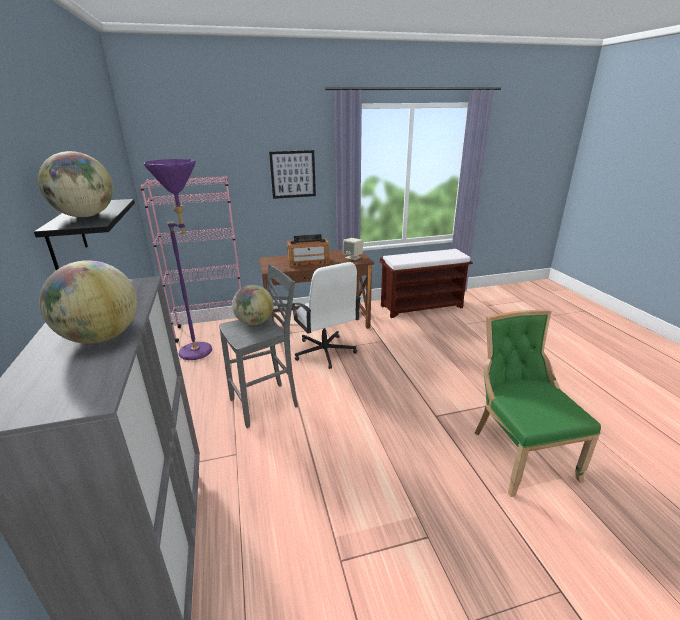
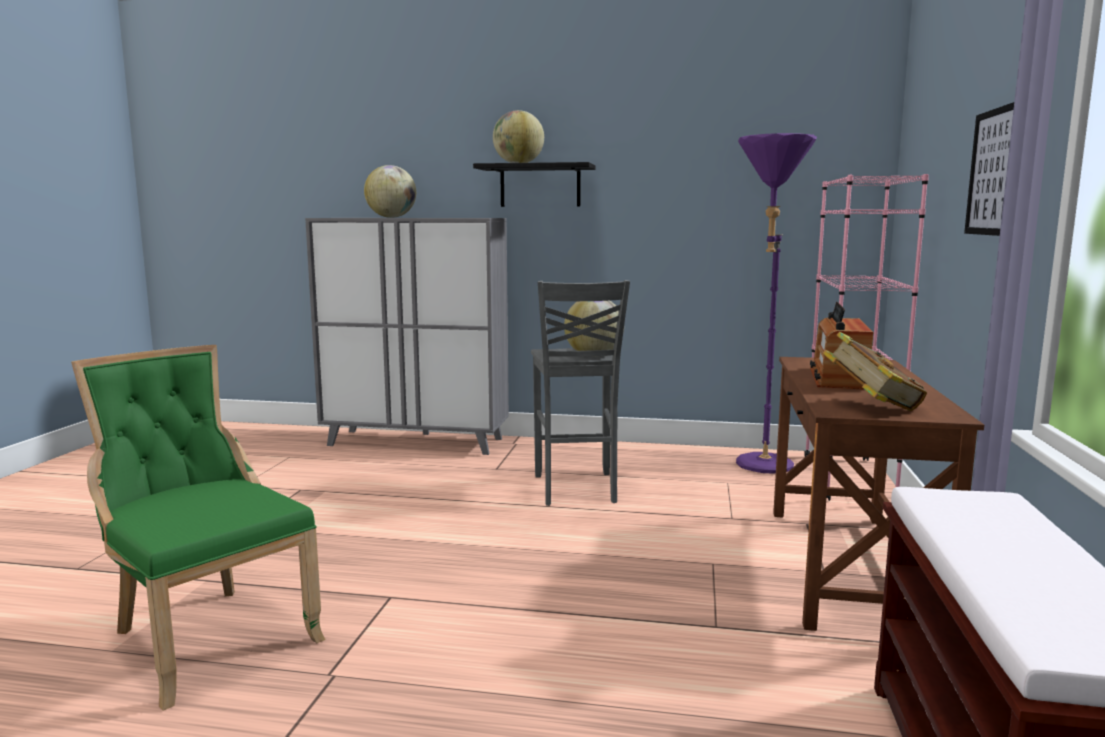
camera: 115 degrees right, 15 degrees down
white office chair [292,262,361,369] -> none
beige speaker [343,238,363,260] -> book [823,332,927,411]
green chair [475,310,601,497] -> green chair turned 150 degrees counterclockwise [71,345,326,711]

